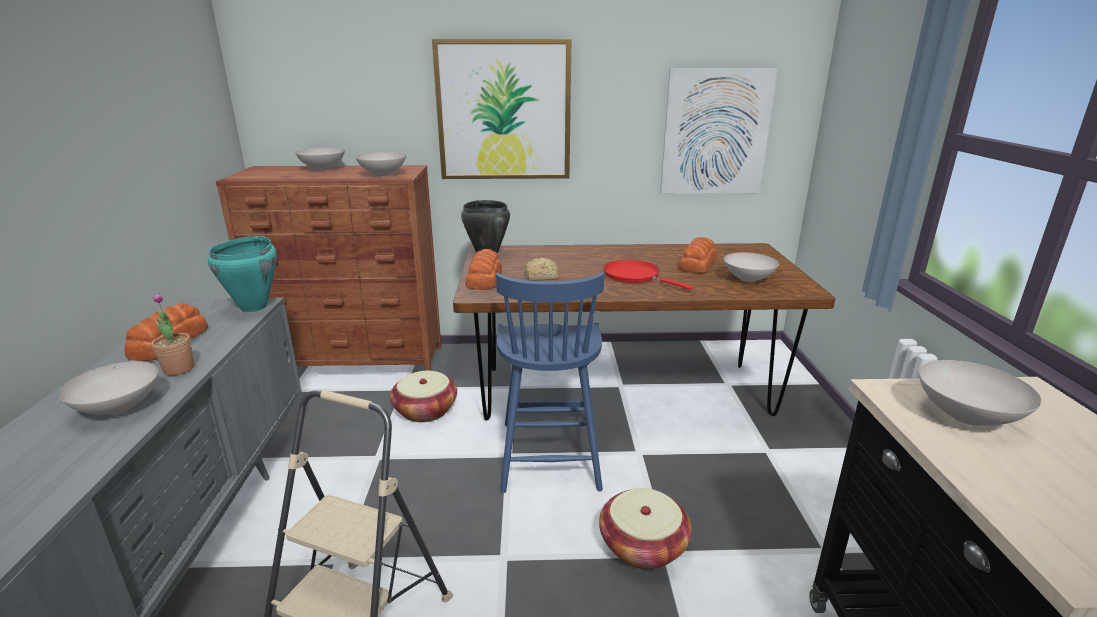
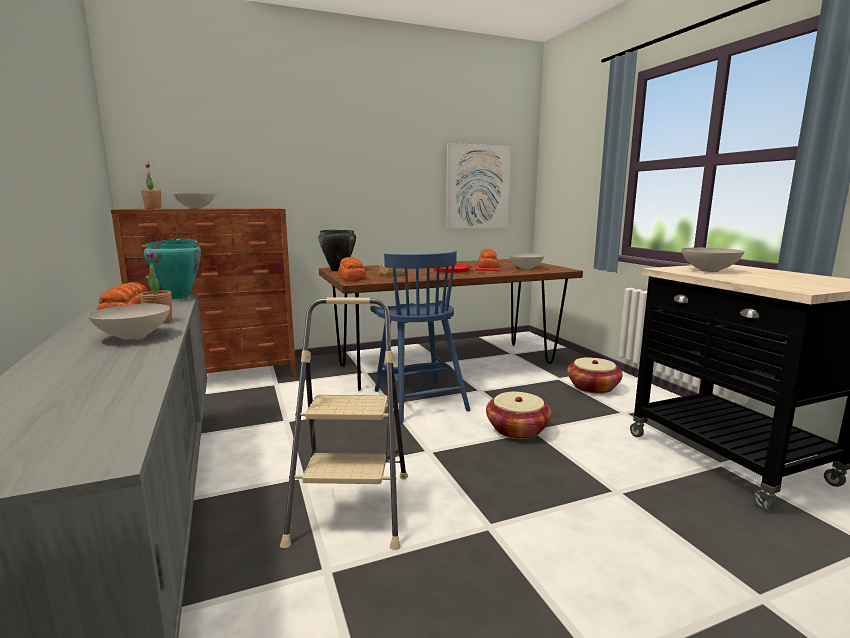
camera: 20 degrees left, 10 degrees down
white bowl [355,152,406,176] -> none
basket [390,371,457,422] -> basket moved to [567,357,622,394]
picture [432,39,571,179] -> none
none -> potted plant [141,163,161,209]

